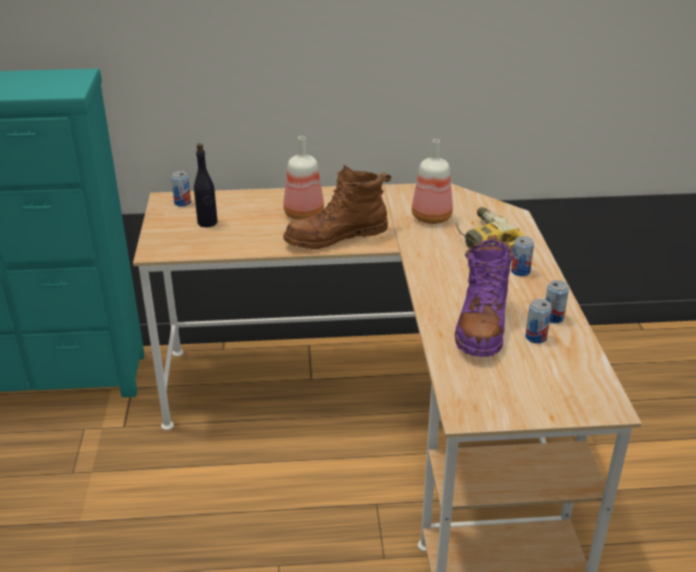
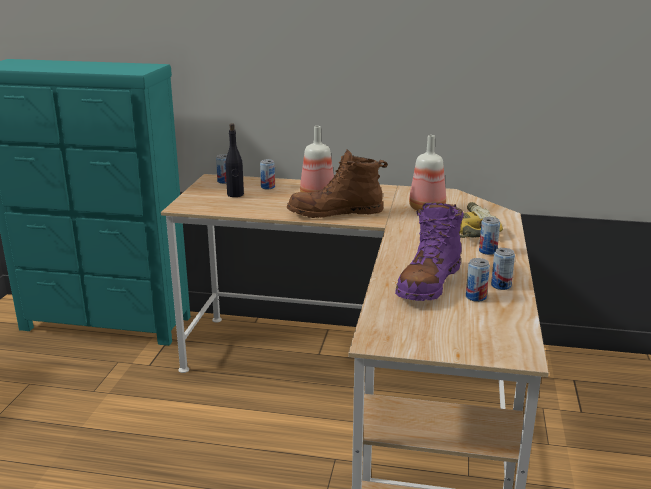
camera: 15 degrees right, 10 degrees down
none -> can [260,159,275,189]

